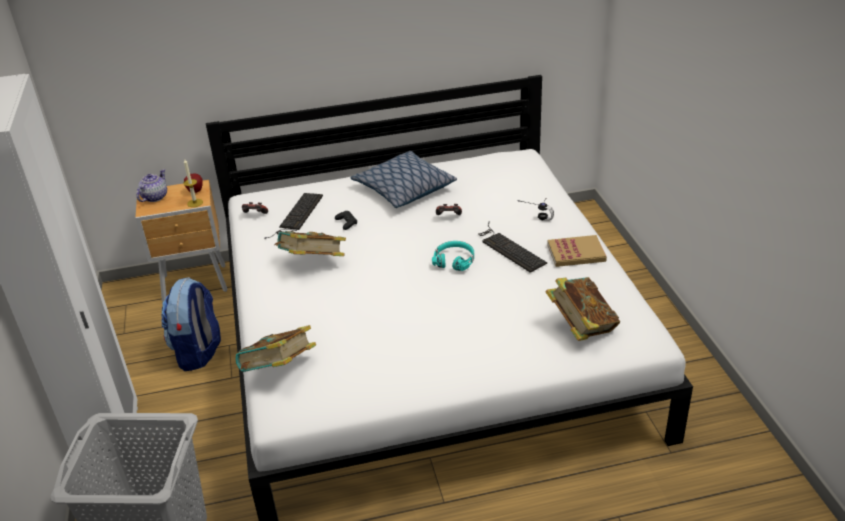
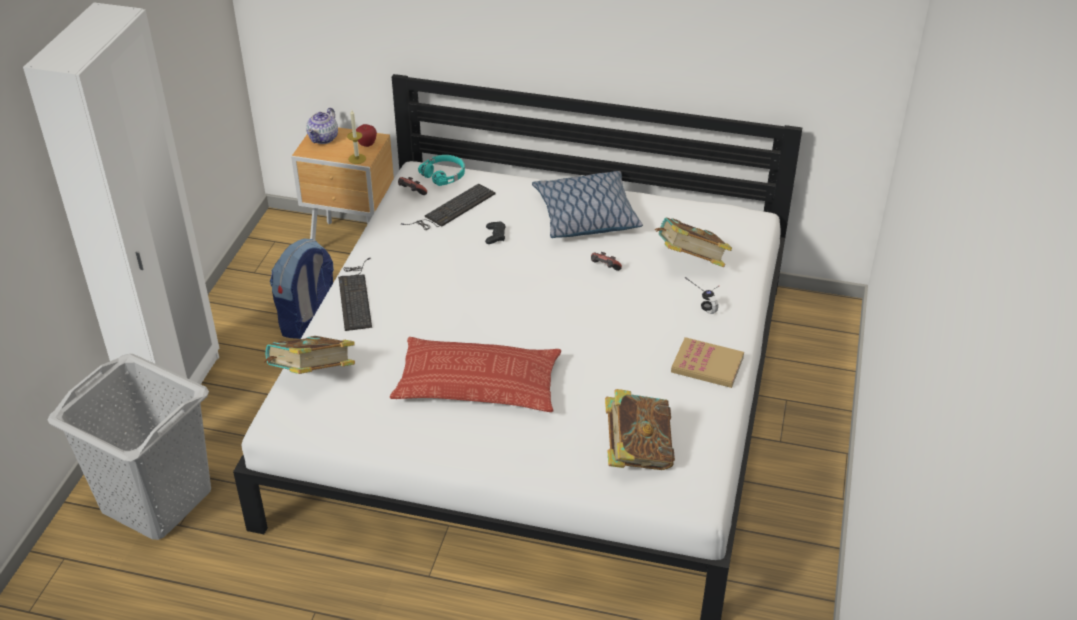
camera: 25 degrees right, 5 degrees up
teapot [136,169,167,202] -> teapot turned 150 degrees clockwise [306,108,338,144]
book [274,231,346,256] -> book moved to [655,217,732,267]
turquoise headphones [432,241,474,271] -> turquoise headphones moved to [418,155,465,186]
keyboard [478,221,547,273] -> keyboard moved to [338,258,372,331]
none -> pillow [390,337,561,412]

